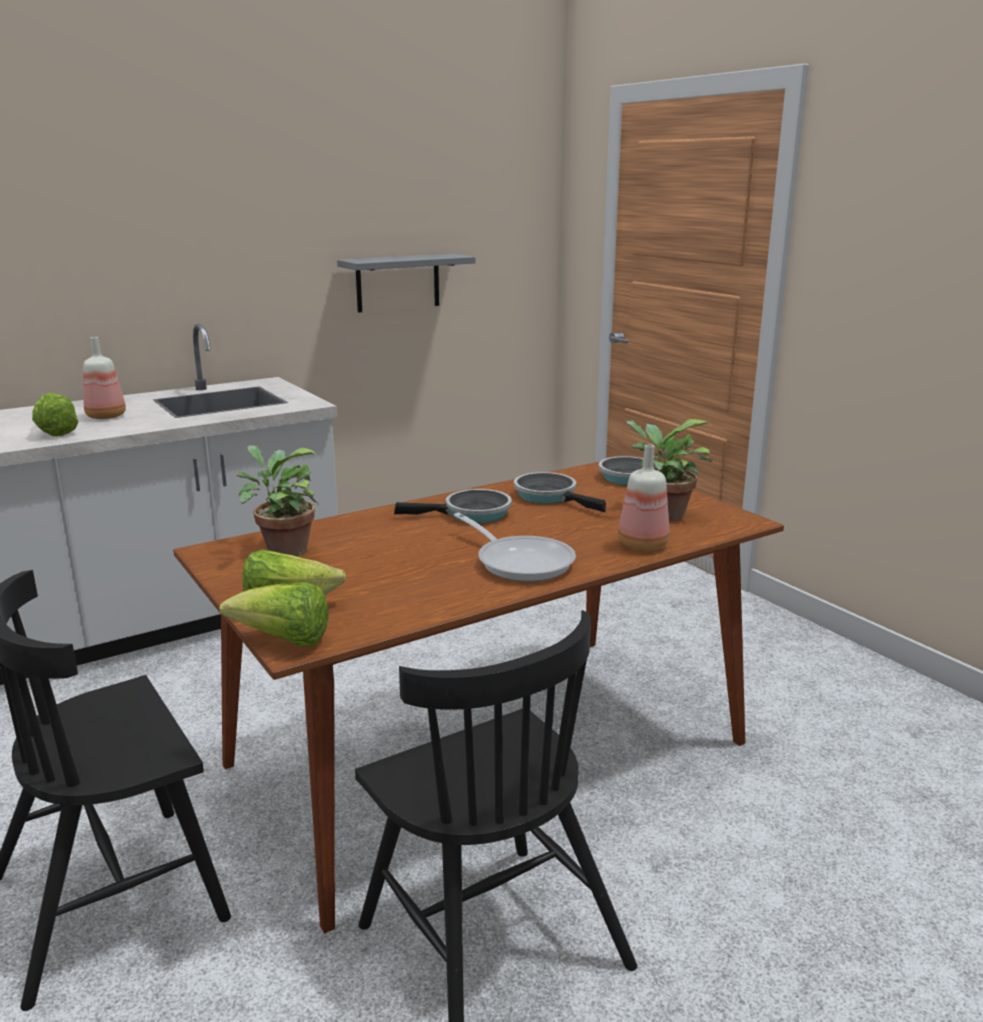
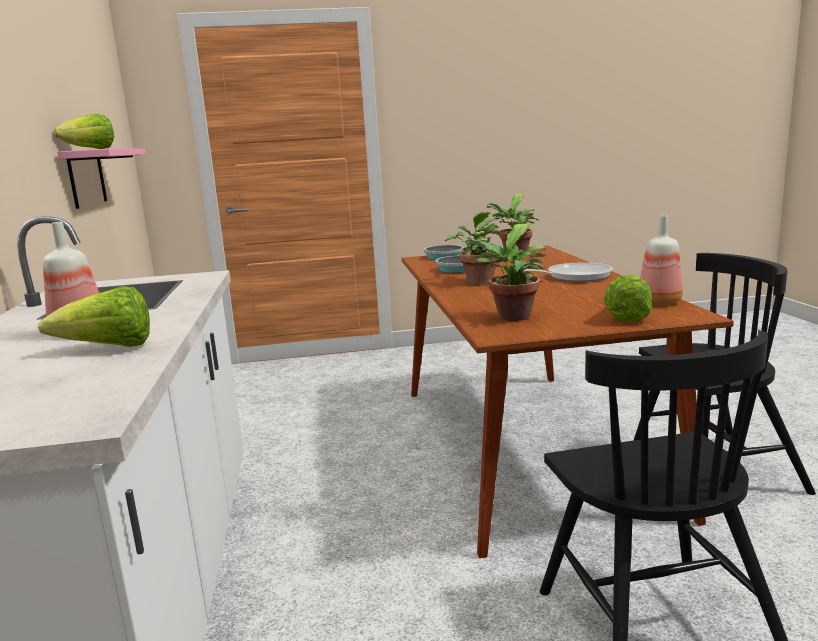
camera: 65 degrees left, 5 degrees down
lettuce [219,582,329,647] -> lettuce moved to [53,113,114,149]
grey shelf [337,254,476,313] -> pink shelf [57,149,146,209]
frying pan [394,489,512,523] -> potted plant [444,210,502,285]
bottle [618,444,669,551] -> bottle moved to [640,215,683,305]

